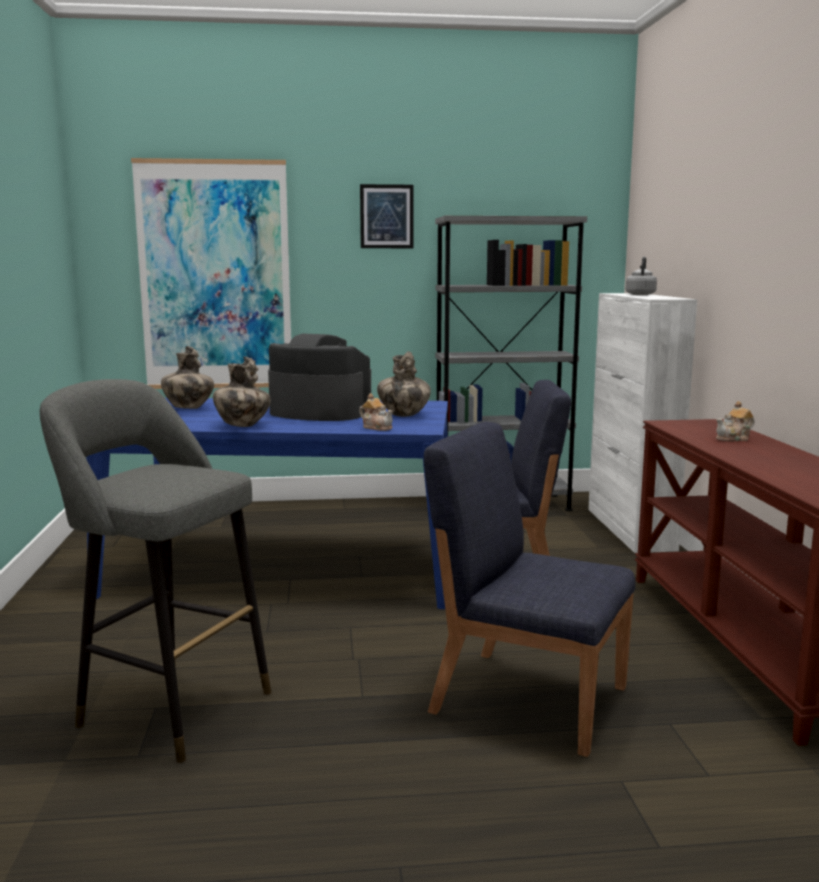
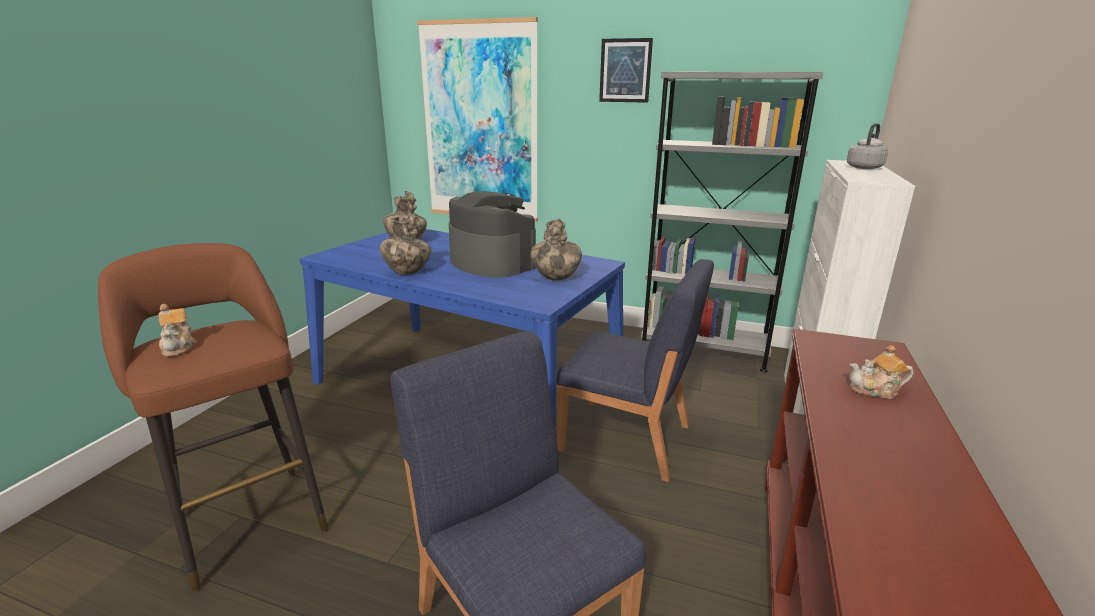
camera: 25 degrees right, 10 degrees up
grey stool [40,379,271,763] -> brown stool [98,243,329,592]
teapot [359,393,393,431] -> teapot moved to [158,304,197,356]

